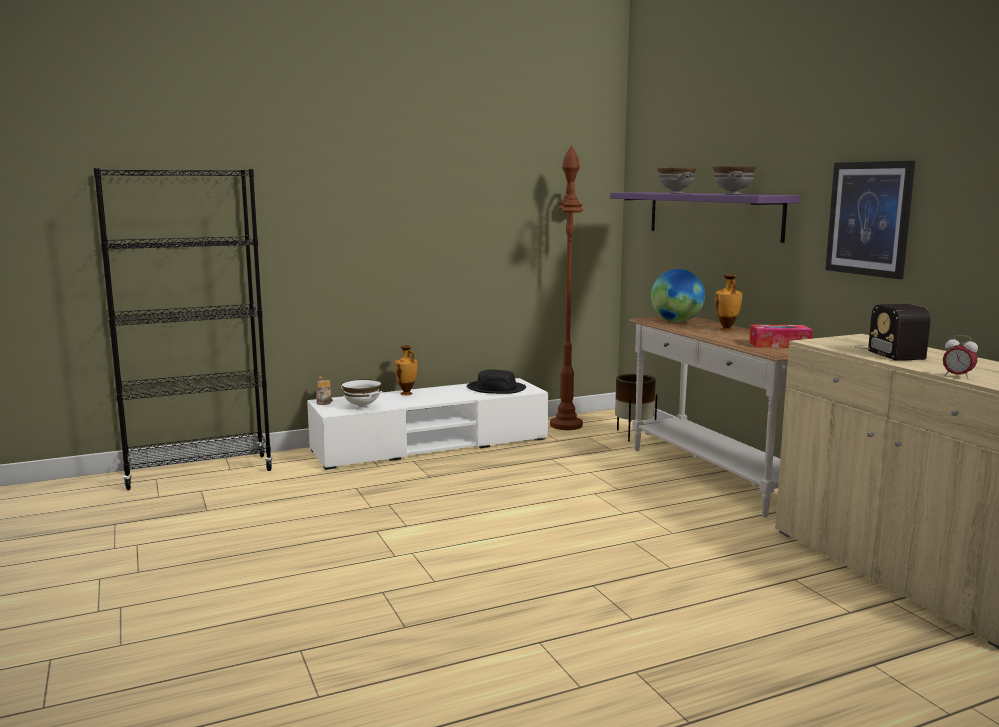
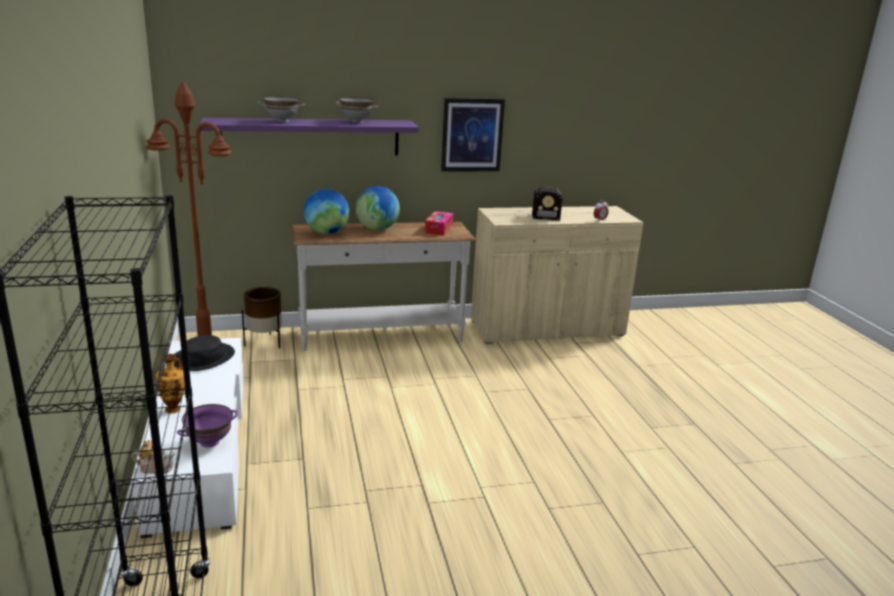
camera: 80 degrees left, 10 degrees up
white bowl [341,379,383,410] -> purple bowl [177,404,238,448]
vase [715,274,742,332] -> globe [356,186,400,230]

